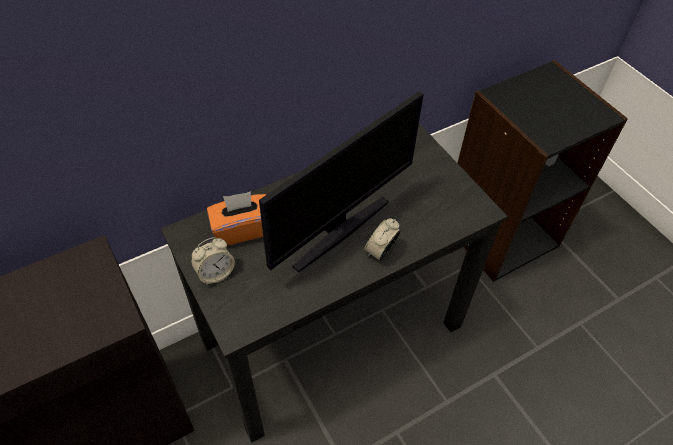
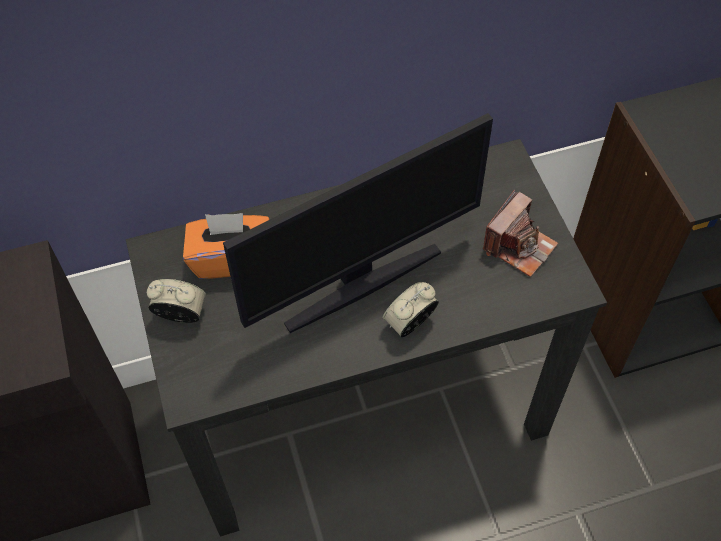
camera: 15 degrees right, 5 degrees up
alarm clock [191,237,235,285] -> alarm clock turned 150 degrees counterclockwise [147,279,206,323]
none -> camera [483,190,558,277]

